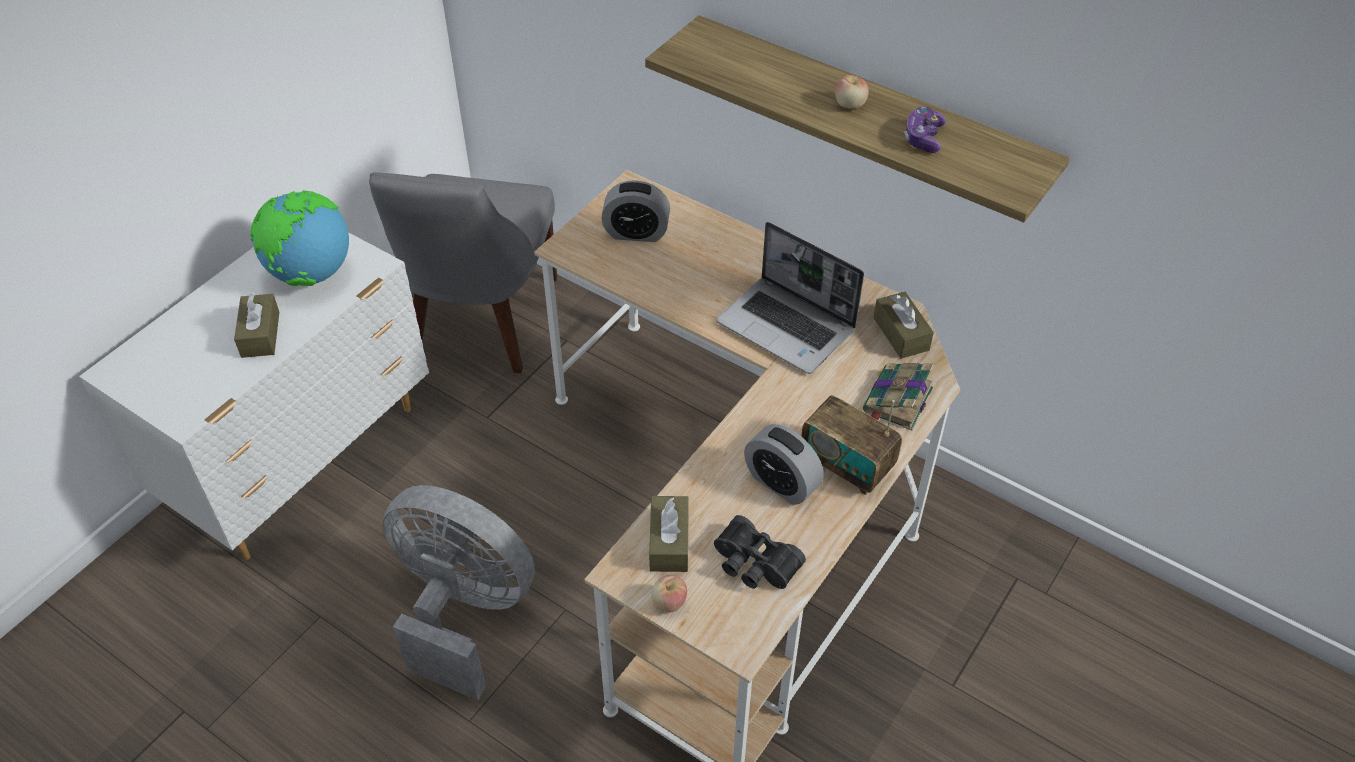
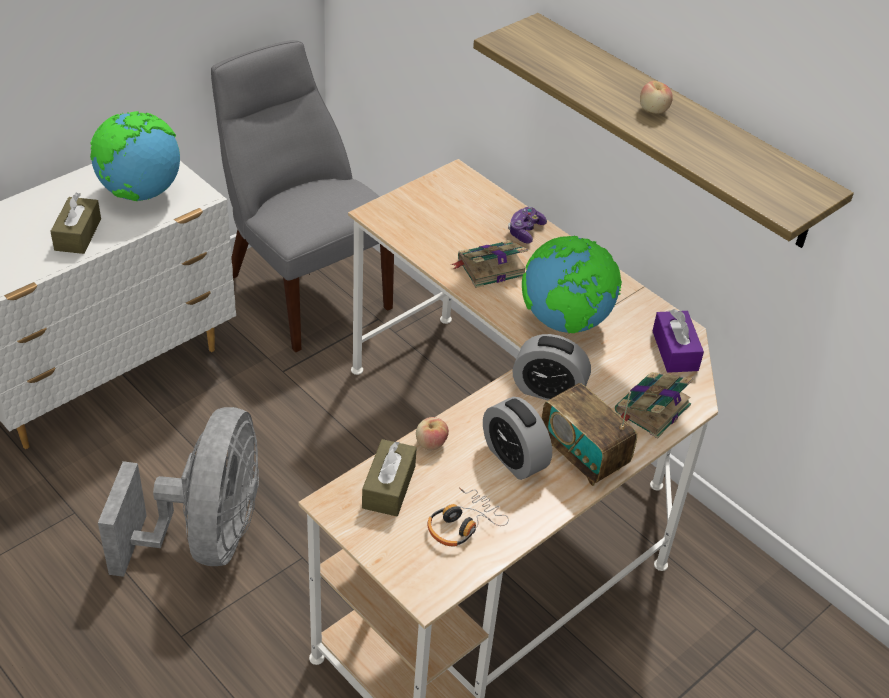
camera: 10 degrees right, 5 degrees down
grey chair [369,172,557,373] -> grey chair turned 120 degrees clockwise [211,40,394,352]
grey fan [383,485,535,700] -> grey fan turned 60 degrees clockwise [98,407,259,577]
alarm clock [601,180,670,242] -> alarm clock moved to [512,334,591,400]
apple [652,575,687,613] -> apple moved to [416,417,449,450]
black binoculars [714,515,806,589] -> headphones [427,487,509,546]
laptop [717,222,864,374] -> globe [522,236,622,333]
brown tissue box [873,292,934,359] -> purple tissue box [653,309,704,373]
game controller [904,107,946,153] -> game controller moved to [508,207,547,243]
none -> book [451,240,528,288]

